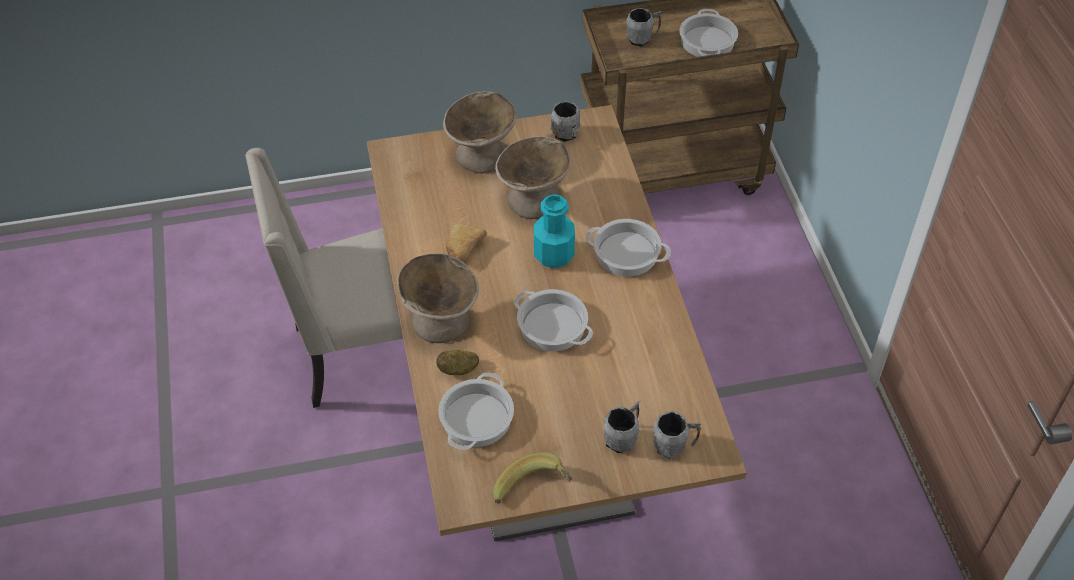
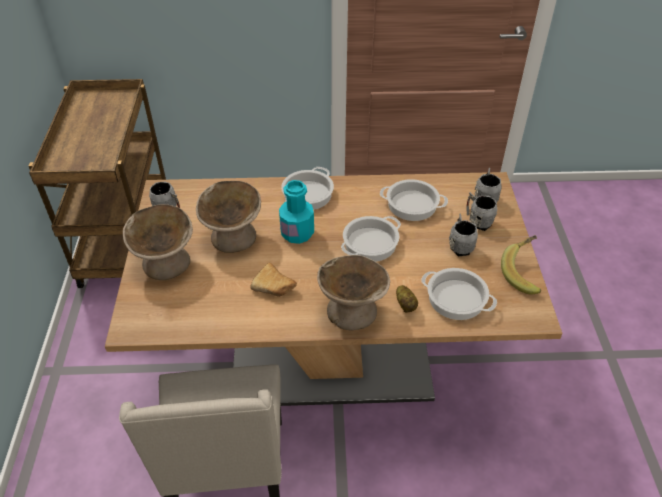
camera: 80 degrees left, 5 degrees down
grey mug [626,8,662,47] -> grey mug moved to [449,213,478,257]
cooking pot [679,9,738,57] -> cooking pot moved to [380,179,448,221]

